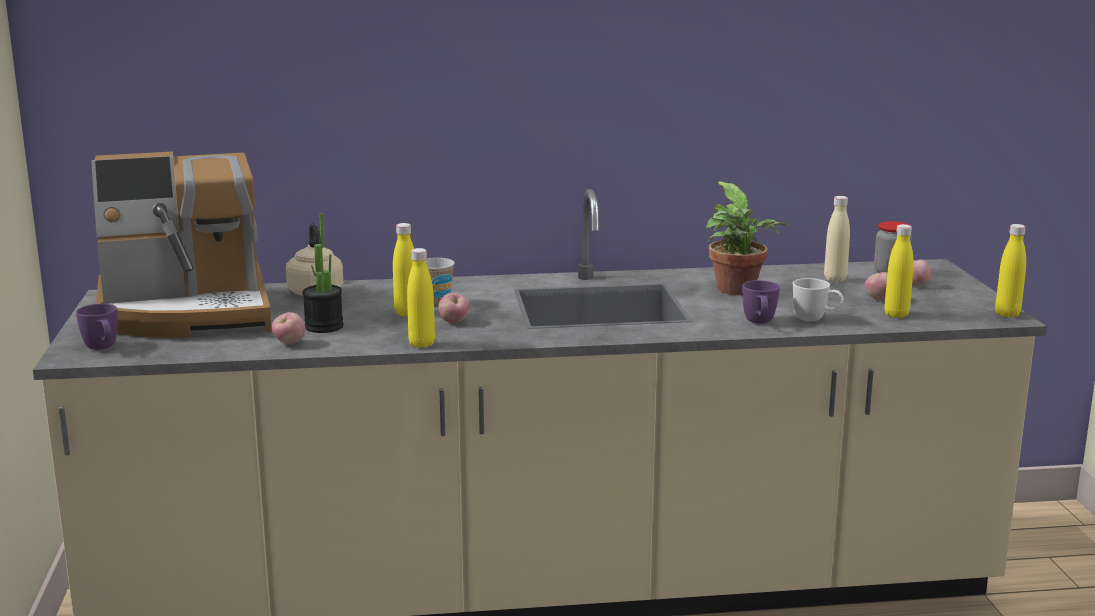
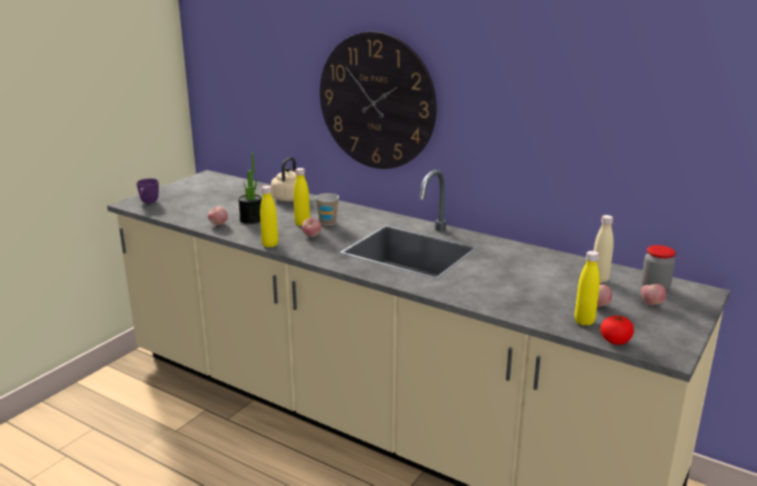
camera: 40 degrees right, 5 degrees up
coffee machine [91,152,271,338] -> none
potted plant [706,181,788,295] -> none
purple mug [742,280,780,324] -> none
white mug [793,278,844,321] -> none
yellow bottle [995,224,1026,317] -> none
none -> wall clock [320,31,437,169]
none -> tomato [600,316,634,345]

